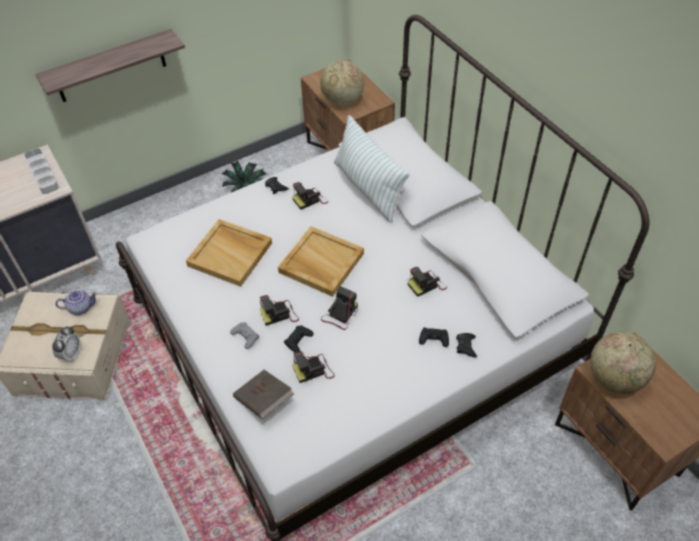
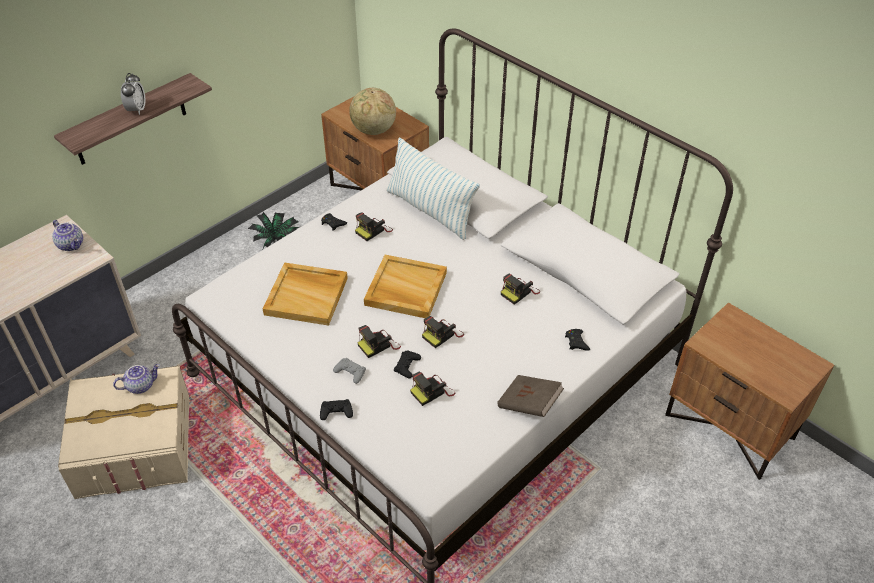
camera: 15 degrees left, 5 degrees down
grey tray [24,148,58,194] -> teapot [52,220,83,251]
alarm clock [52,326,80,362] -> alarm clock moved to [121,73,146,115]
brown book [233,370,294,419] -> brown book moved to [497,375,564,417]
camera [321,286,358,330] -> camera turned 150 degrees counterclockwise [422,316,464,348]
black game controller [419,327,449,347] -> black game controller moved to [320,399,353,420]
globe [590,332,656,394] -> none

